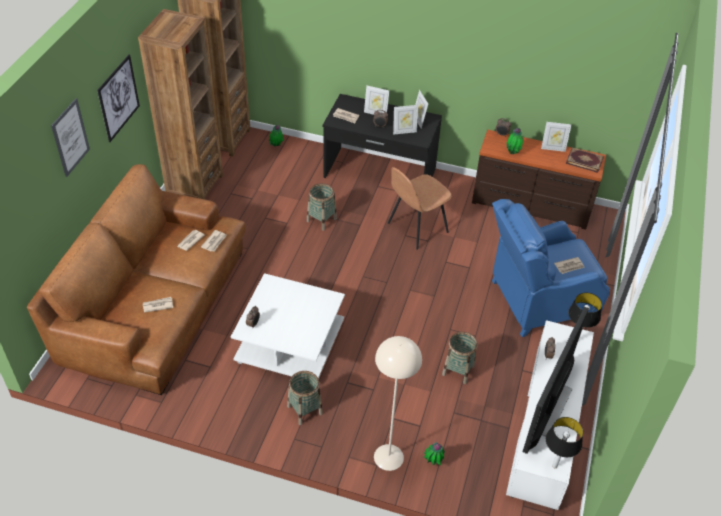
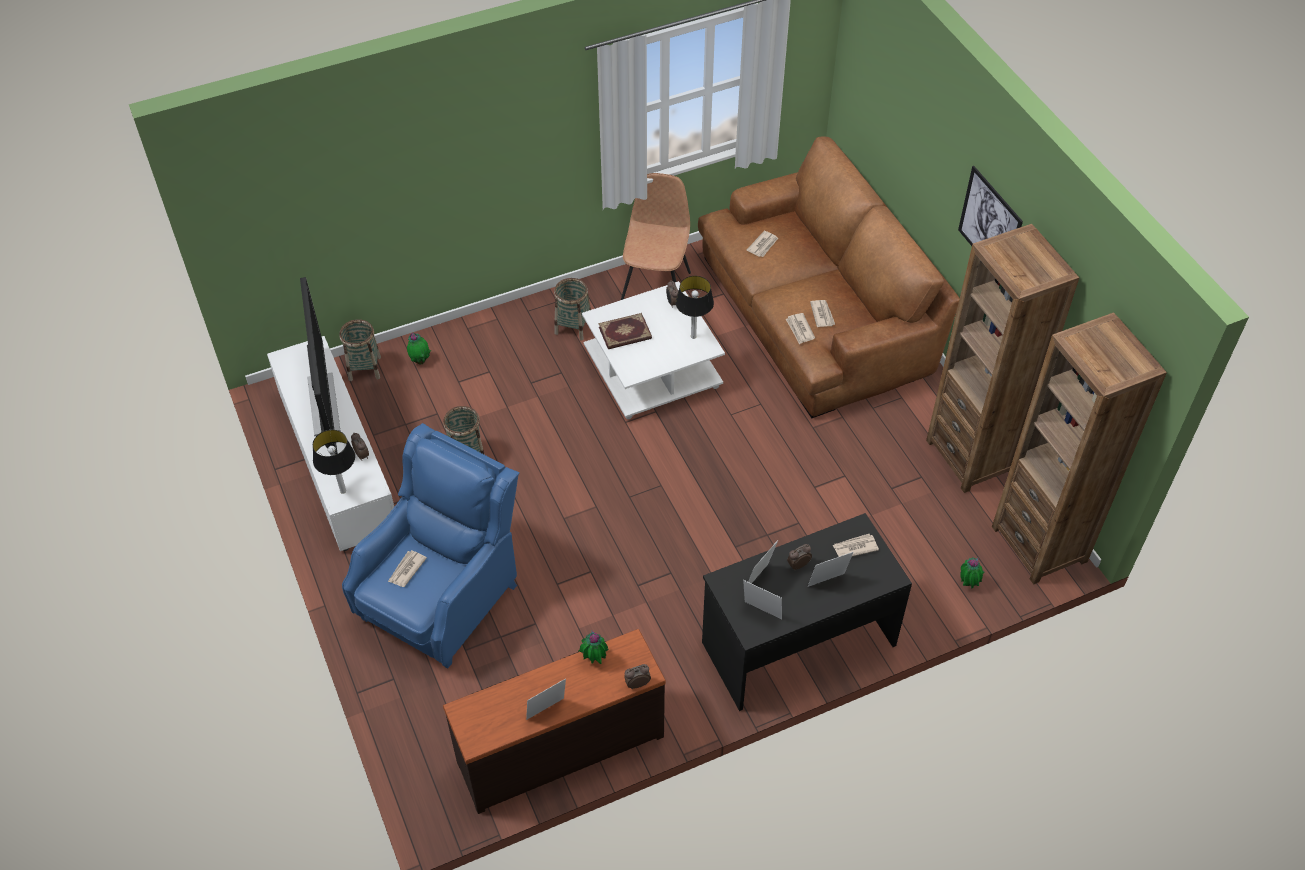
camera: 140 degrees right, 5 degrees up
picture [51,98,90,177] -> none
basket [307,183,337,231] -> basket moved to [339,319,381,381]
beige floor lamp [374,336,422,471] -> none
brown chair [388,167,452,250] -> brown chair moved to [621,173,691,300]
table lamp [546,417,583,468] -> table lamp moved to [676,276,714,339]
book [566,147,604,173] -> book moved to [598,313,652,349]

